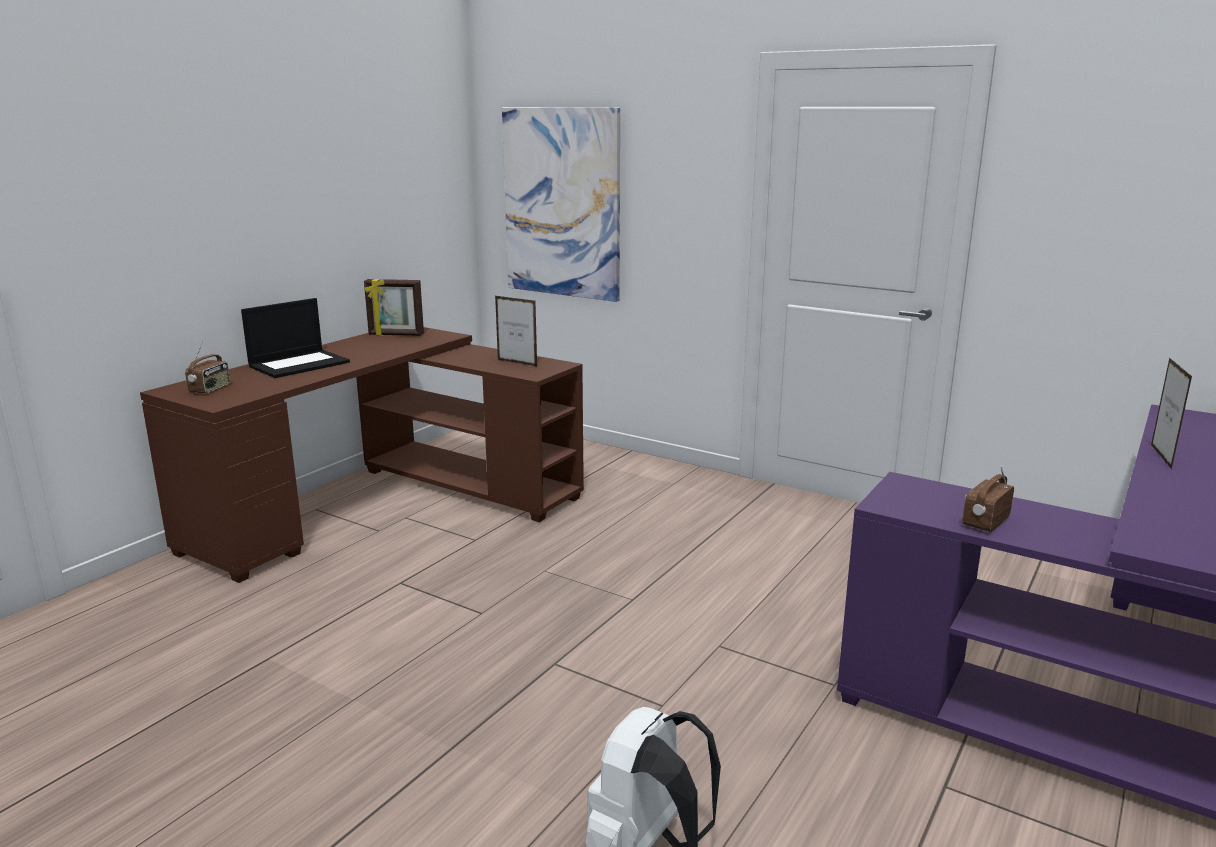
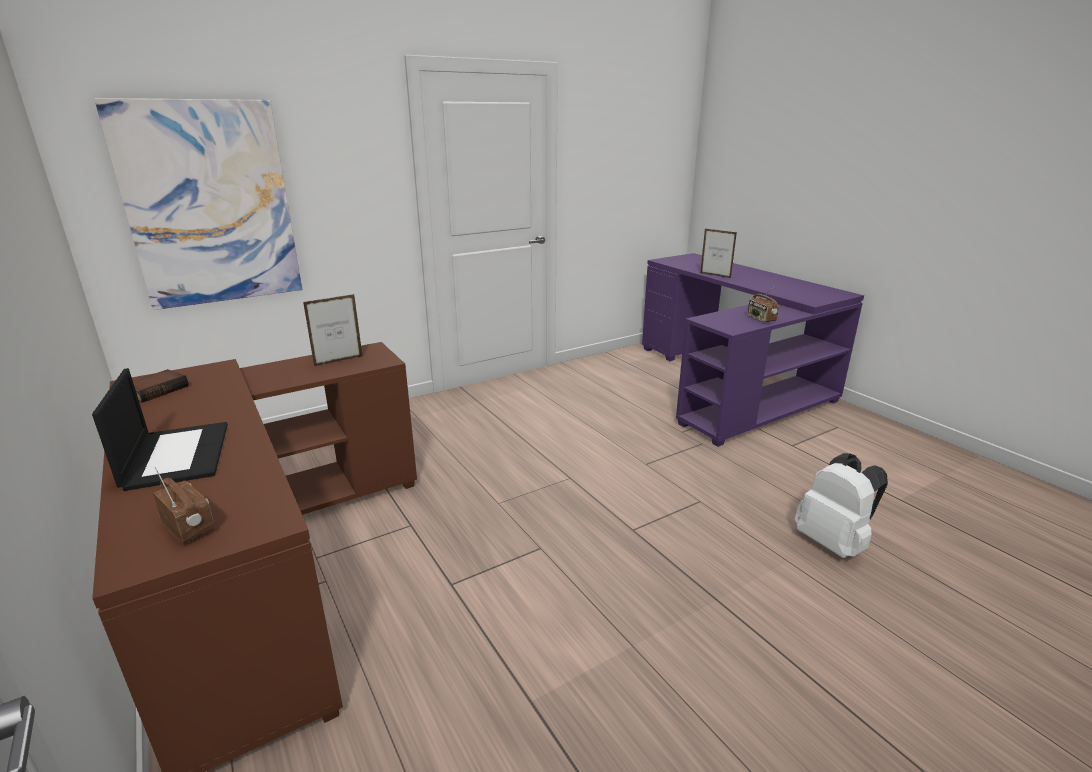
camera: 65 degrees left, 5 degrees up
picture frame [364,279,424,336] -> book [133,369,188,403]

